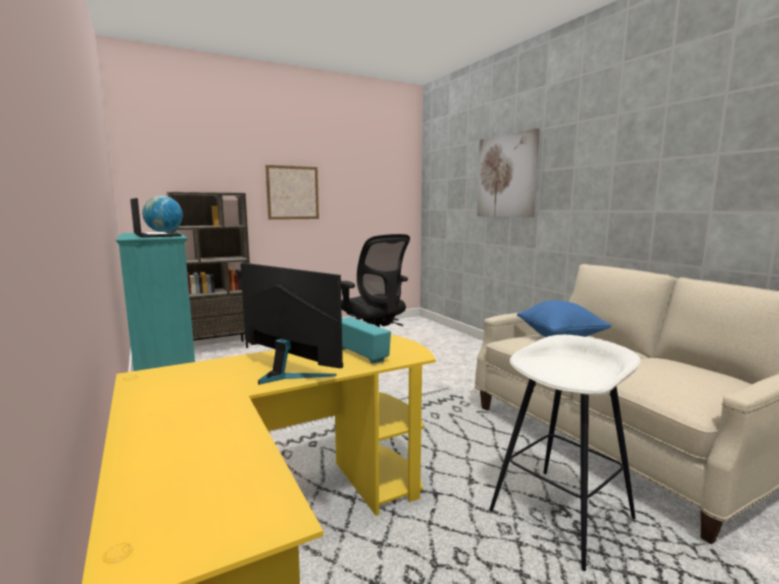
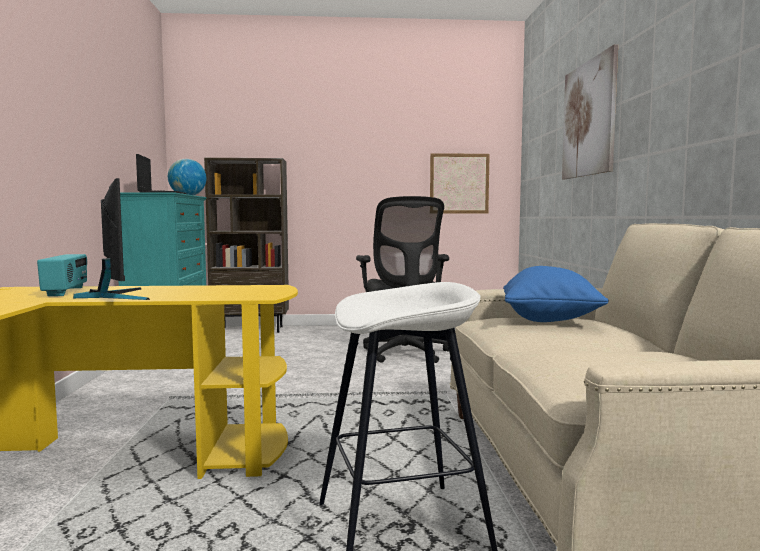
camera: 25 degrees right, 5 degrees down
picture [265,165,319,220] -> picture moved to [430,152,490,214]
radio [342,317,391,364] -> radio moved to [37,254,87,296]

